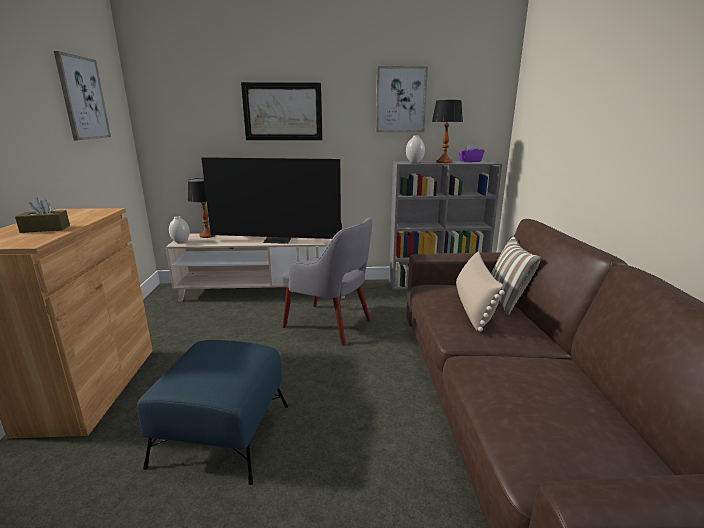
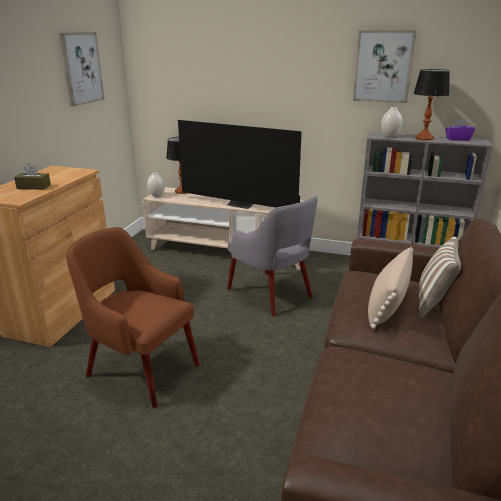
camera: 20 degrees right, 5 degrees up
blue ottoman [137,340,288,485] -> brown armchair [66,227,200,408]
picture [241,82,322,140] -> none

